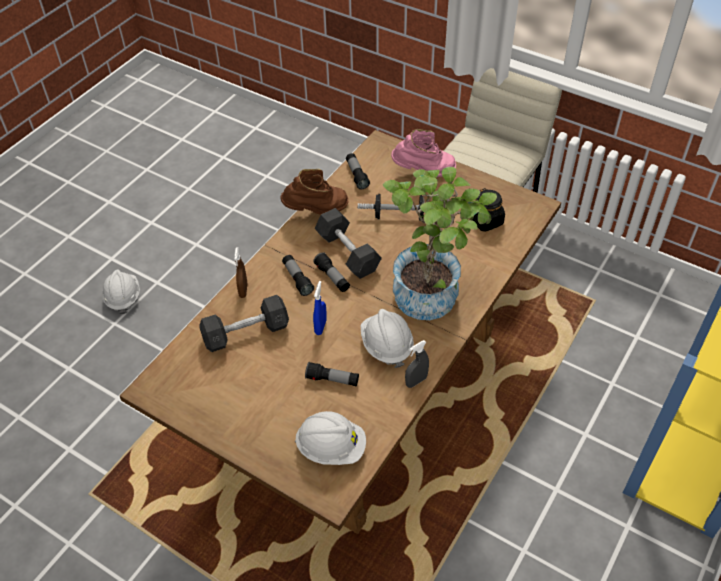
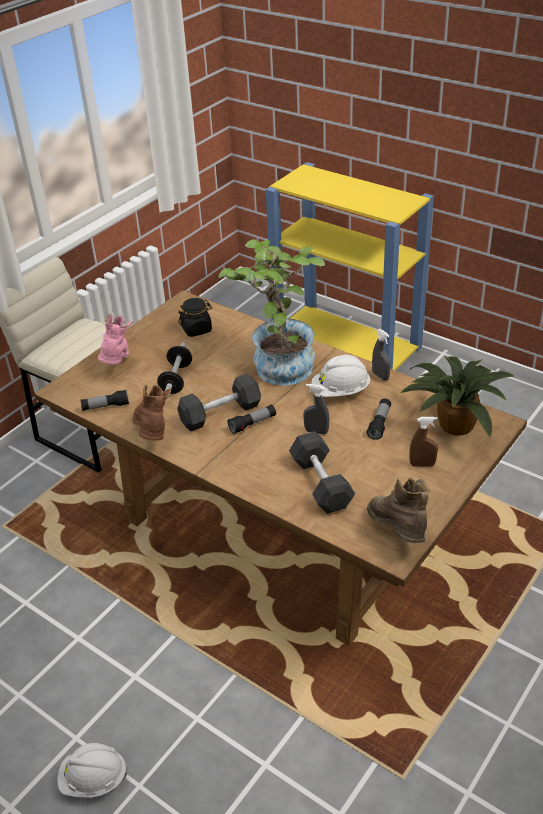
camera: 85 degrees left, 10 degrees down
brown spray bottle [234,247,247,298] -> brown spray bottle moved to [409,417,438,467]
flashlight [282,255,314,296] -> none
white hard hat [295,411,366,465] -> potted plant [401,356,514,438]
blue spray bottle [313,281,327,335] -> grey spray bottle [303,384,329,435]
none -> brown boot [367,477,430,543]

